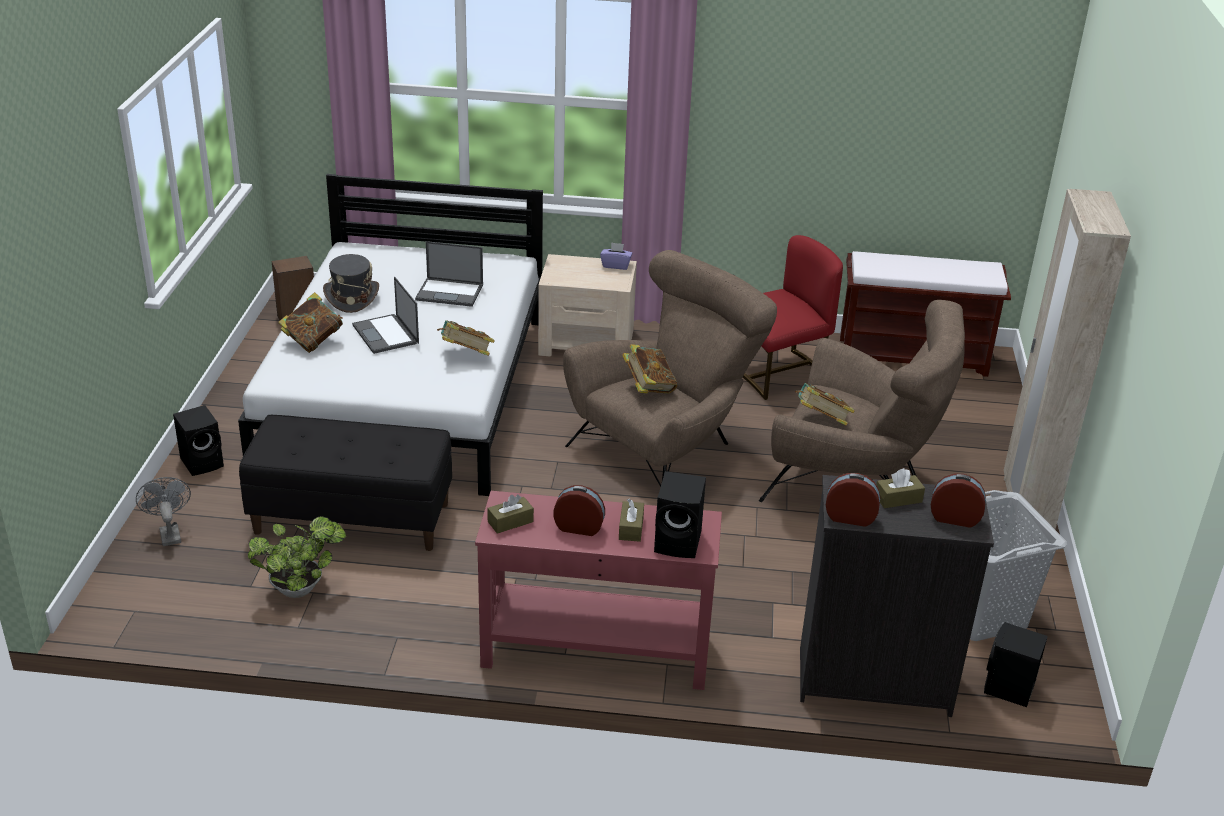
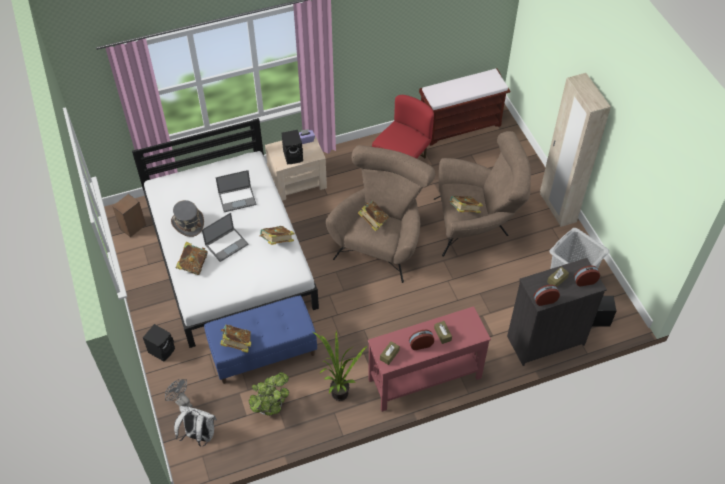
camera: 25 degrees left, 20 degrees up
black bench [239,415,452,551] -> blue bench [204,295,317,384]
laptop [352,277,419,354] -> laptop turned 75 degrees counterclockwise [202,213,249,262]
black speaker [654,471,706,558] -> black speaker moved to [281,130,303,164]
none -> white backpack [174,406,217,447]
none -> book [220,325,251,353]
none -> potted plant [313,331,367,401]

